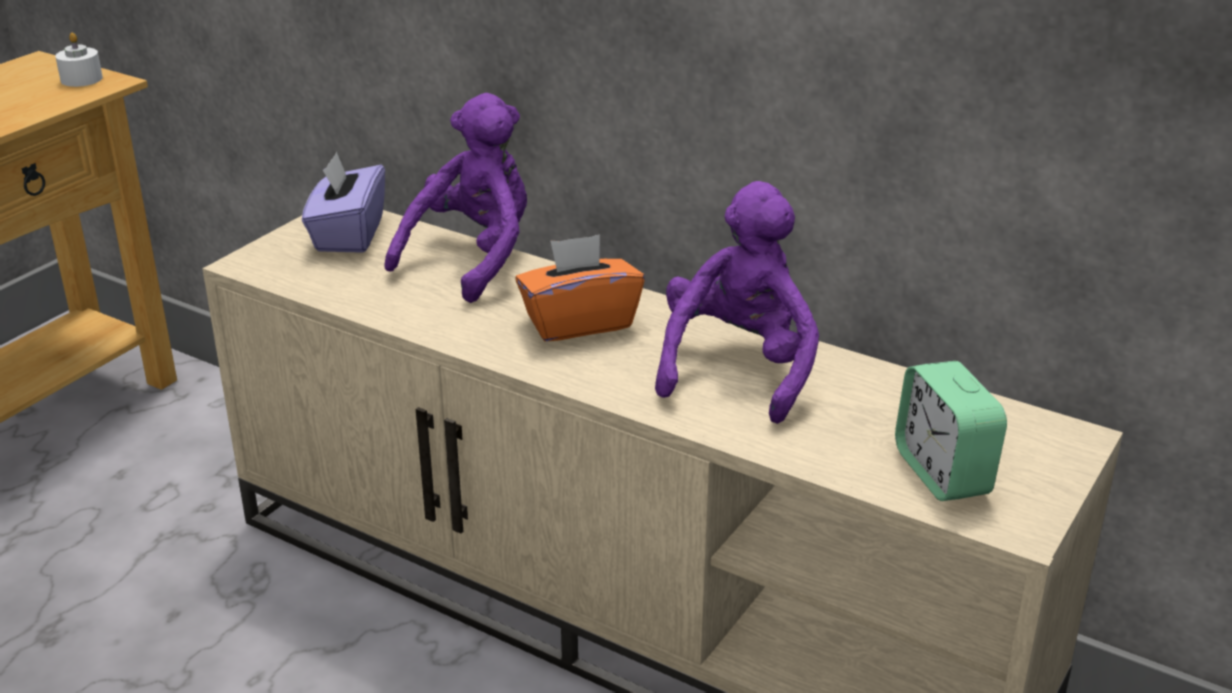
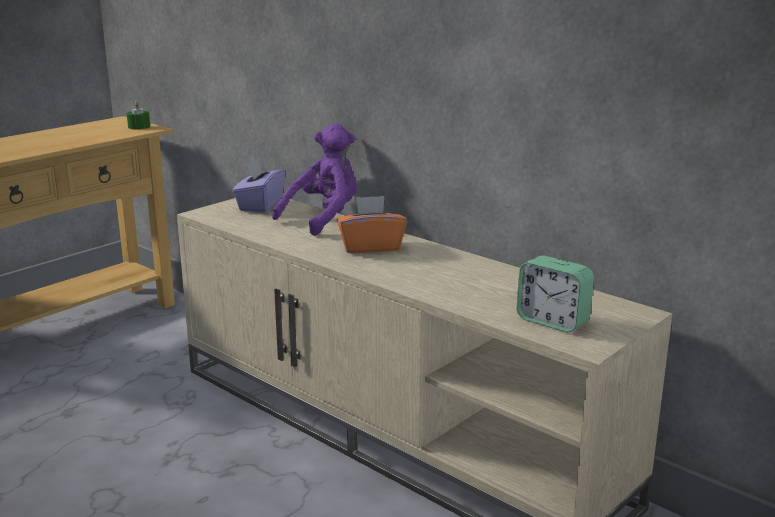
camera: 10 degrees right, 10 degrees down
white candle [55,33,103,87] -> green candle [127,101,150,130]
purple plush toy [655,181,819,424] -> none
alarm clock [895,361,1007,501] -> alarm clock turned 45 degrees counterclockwise [516,255,594,332]

